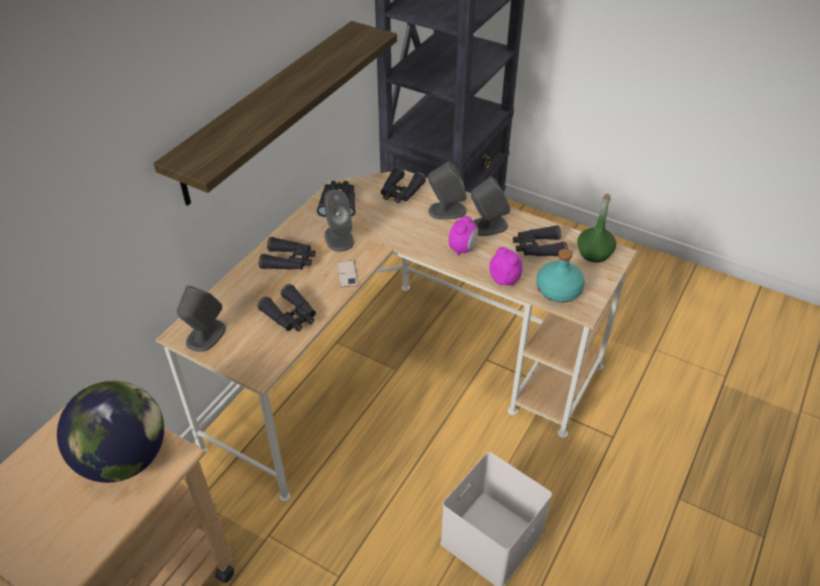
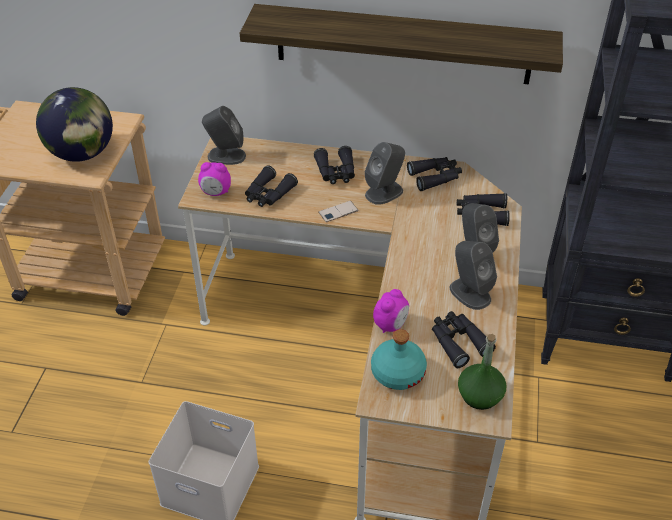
camera: 70 degrees right, 0 degrees up
alarm clock [449,216,478,255] -> alarm clock moved to [198,162,231,196]

